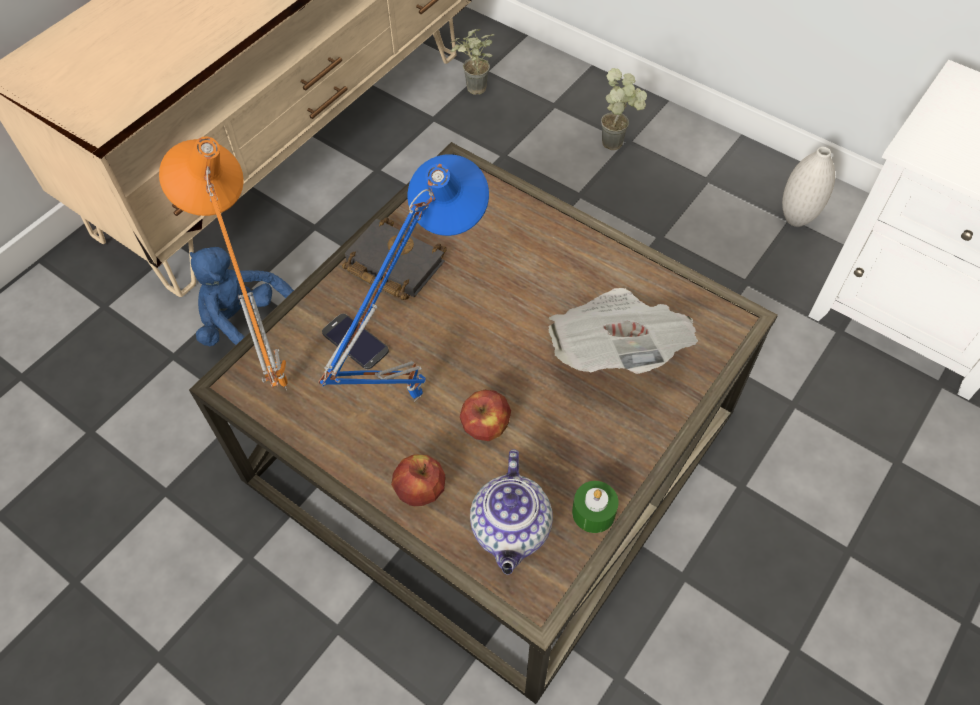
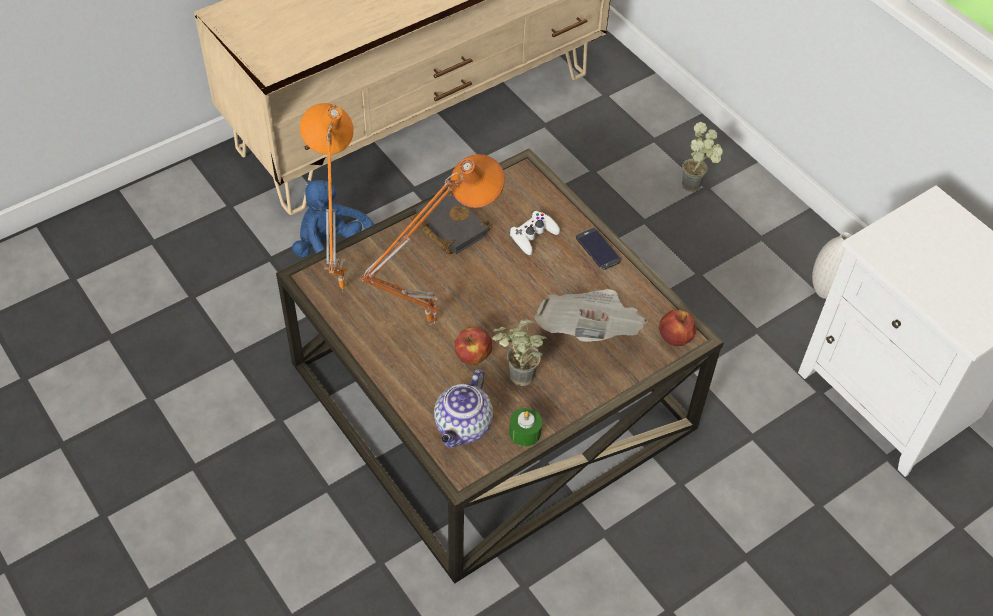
camera: 15 degrees right, 5 degrees down
blue table lamp [318,154,489,402] -> orange table lamp [359,154,505,326]
phone [322,314,389,369] -> phone moved to [576,228,621,270]
apple [391,454,446,506] -> apple moved to [659,310,697,346]
potted plant [450,29,494,95] -> potted plant moved to [492,319,547,386]
none -> white game controller [509,211,560,255]

